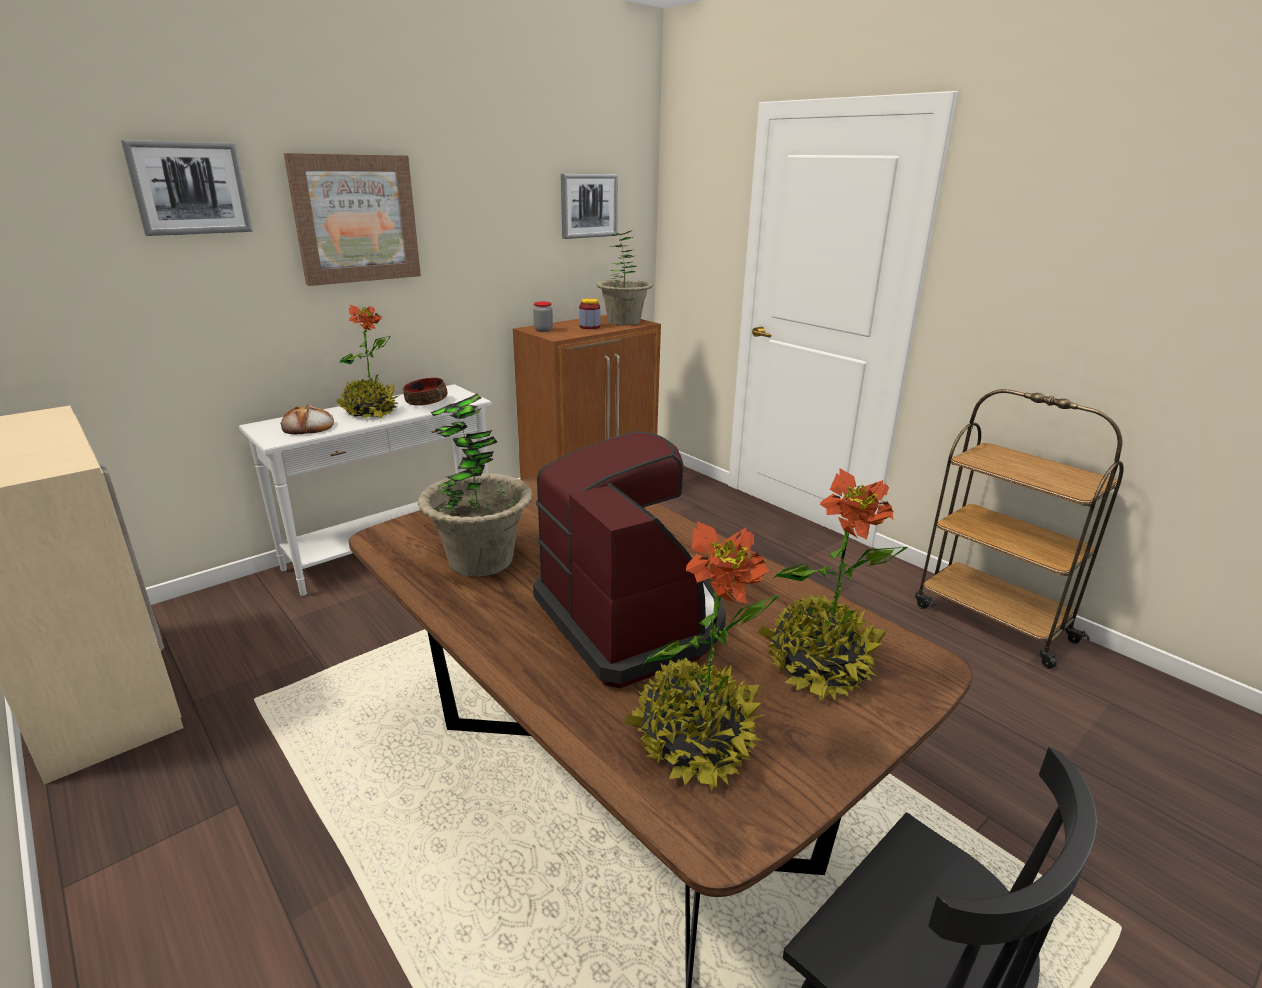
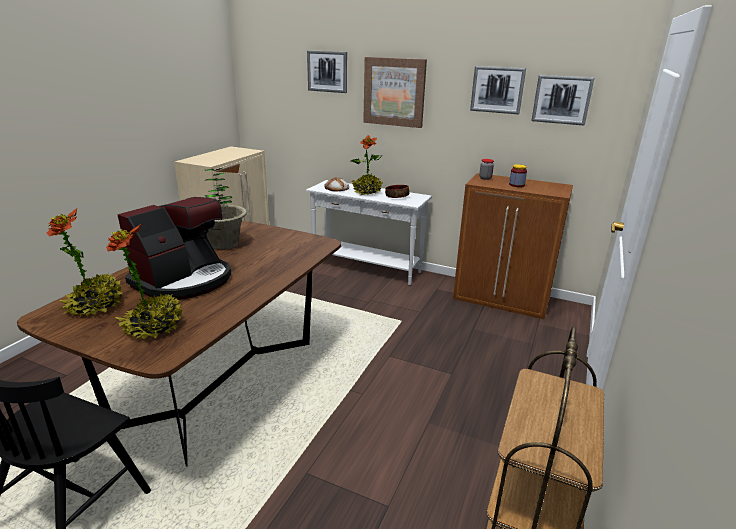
camera: 65 degrees right, 0 degrees up
potted plant [596,230,653,325] -> none
none -> picture [470,66,526,114]

